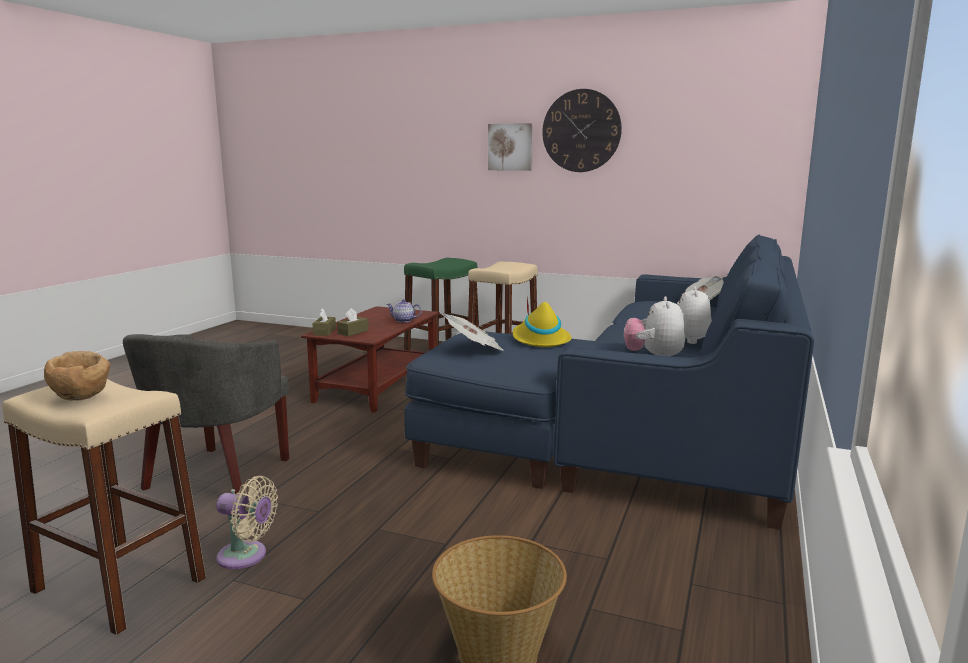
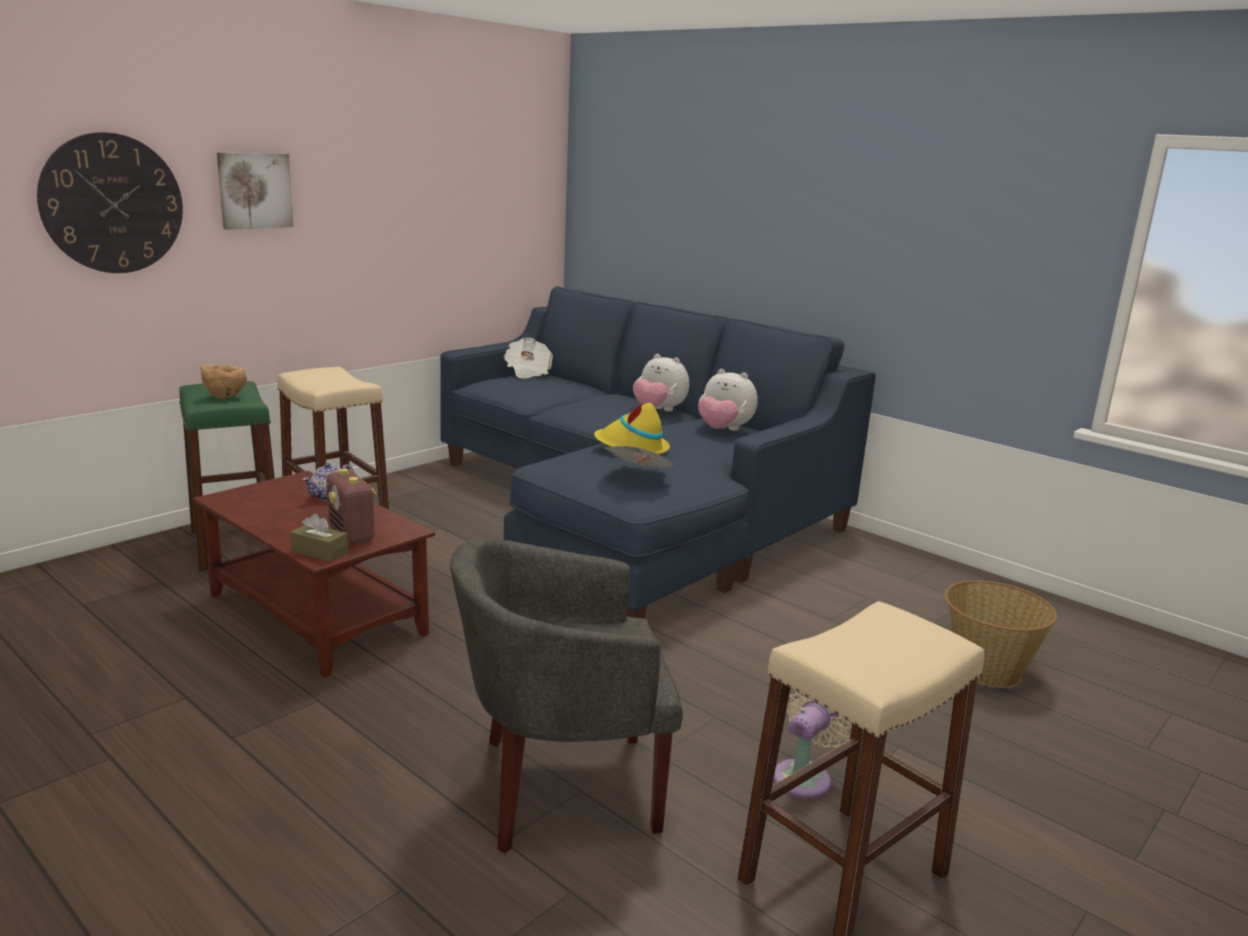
camera: 70 degrees left, 5 degrees up
brown bowl [44,351,110,401] -> brown bowl moved to [200,364,247,399]
grey armchair [123,334,289,495] -> grey armchair turned 135 degrees clockwise [450,538,683,854]
brown tissue box [337,308,369,336] -> radio [326,468,377,544]
wall clock [542,89,622,172] -> wall clock moved to [37,132,183,273]

